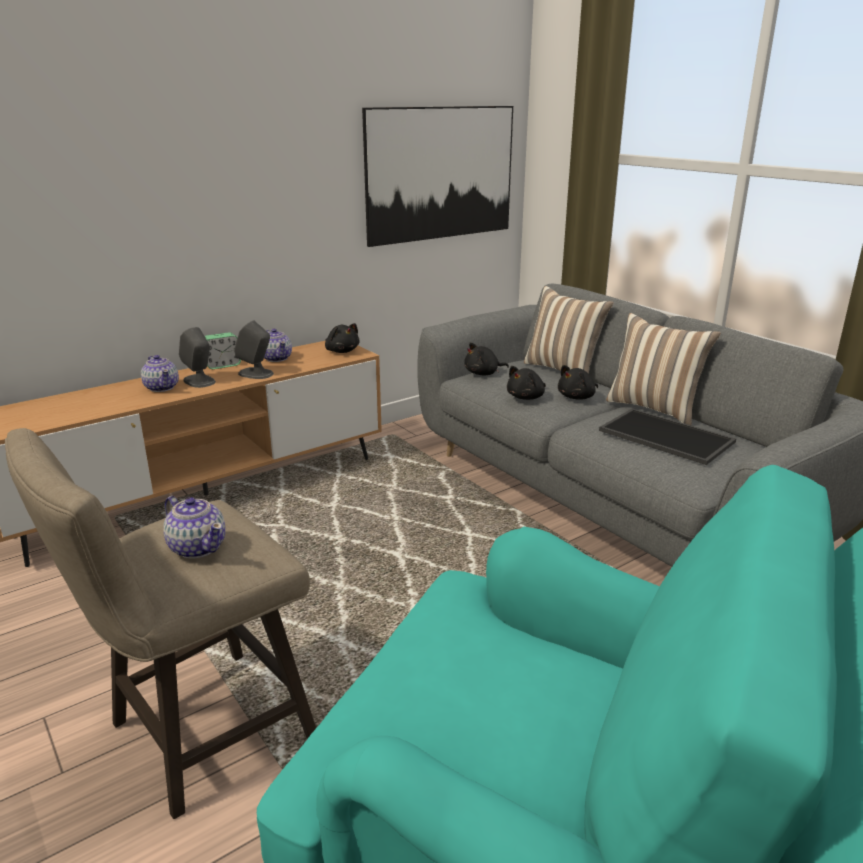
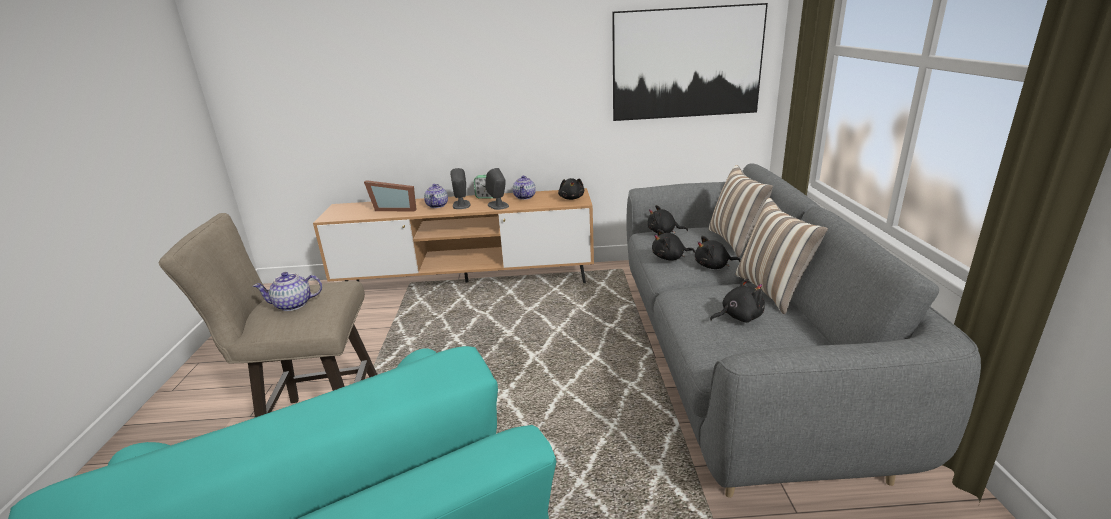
camera: 35 degrees right, 0 degrees up
teapot [163,496,226,558] -> teapot turned 90 degrees clockwise [253,272,322,311]
tray [599,408,736,465] -> black plush toy [710,279,765,322]
none -> picture frame [364,180,417,212]

